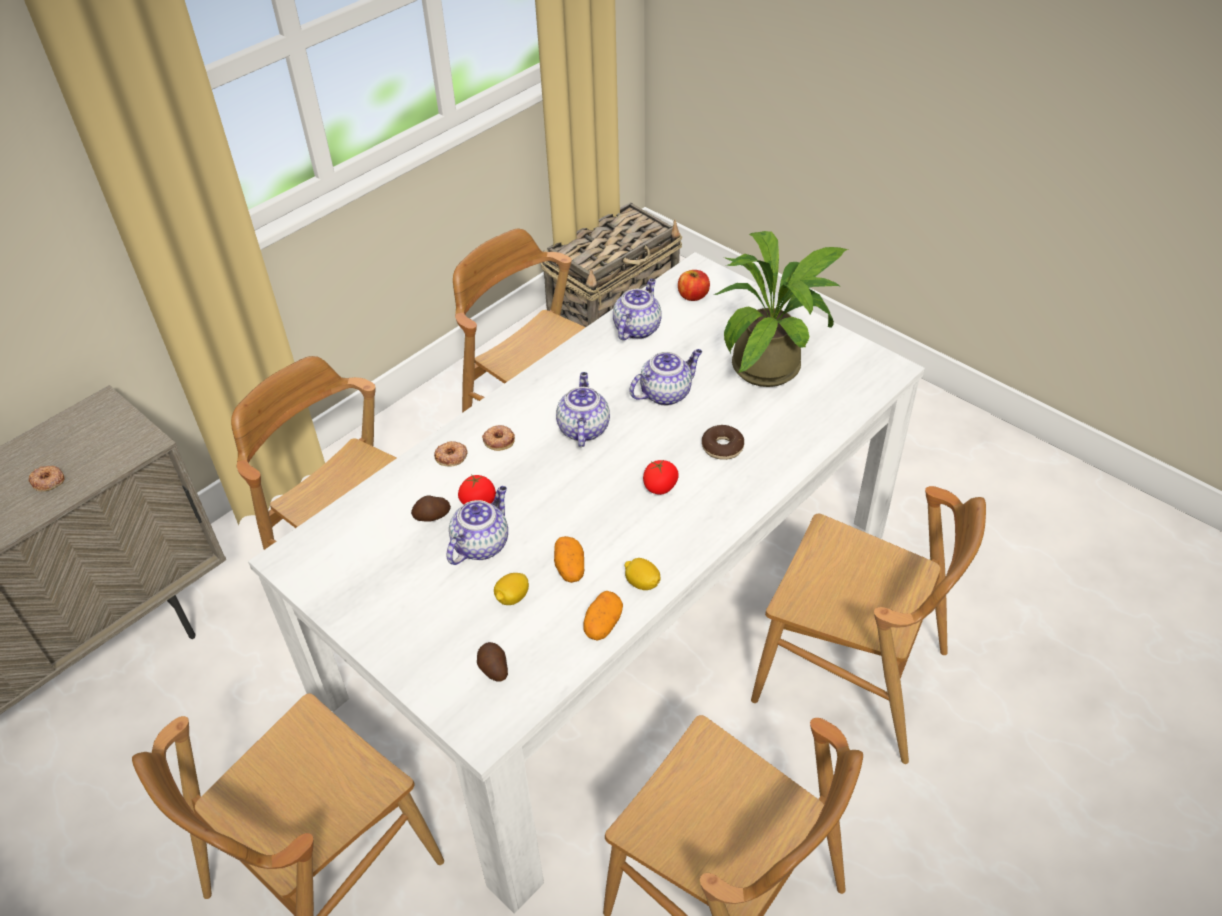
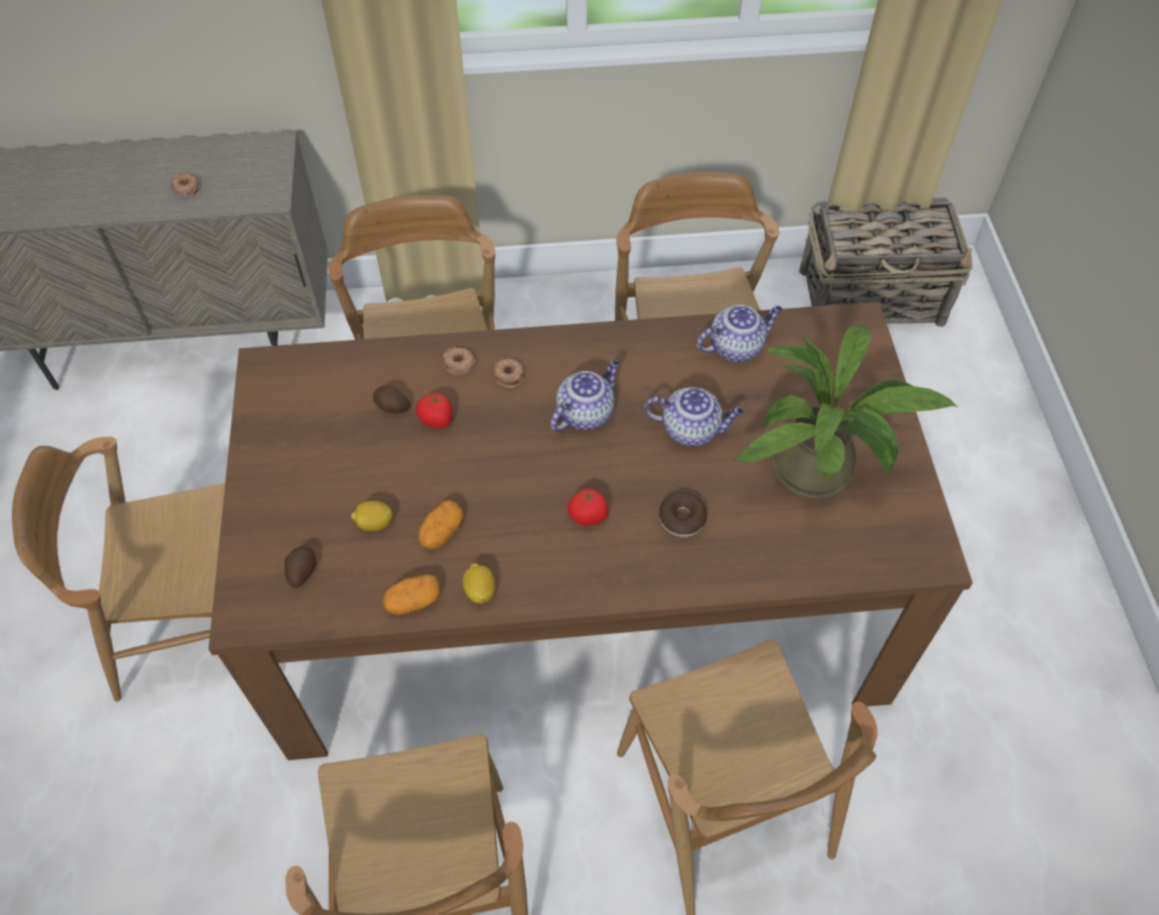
camera: 40 degrees right, 10 degrees up
white dining table [248,252,925,914] -> brown dining table [208,302,973,760]
teapot [447,486,508,565] -> none
apple [678,270,710,301] -> none

